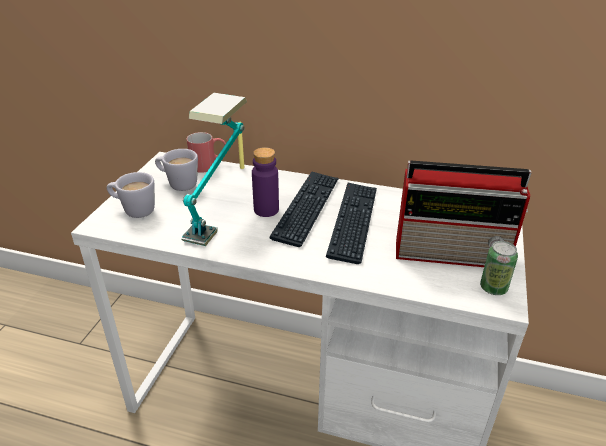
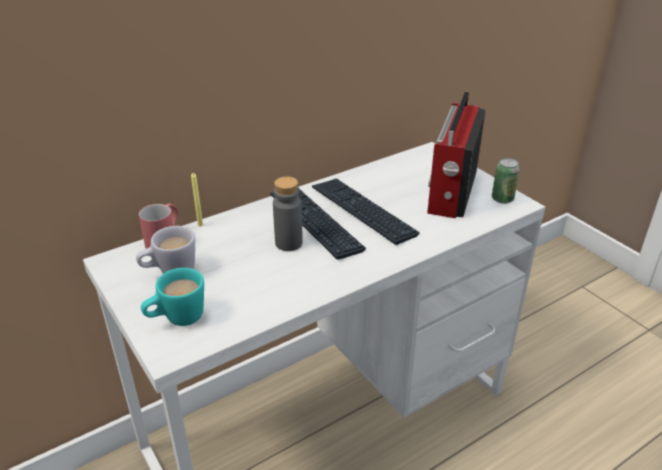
camera: 50 degrees left, 0 degrees up
white mug [107,172,155,218] -> turquoise mug [141,268,204,326]
table lamp [181,93,247,246] -> none
purple bottle [252,147,279,217] -> grey bottle [273,177,303,251]
radio [396,160,532,267] -> radio turned 150 degrees clockwise [427,92,486,218]

